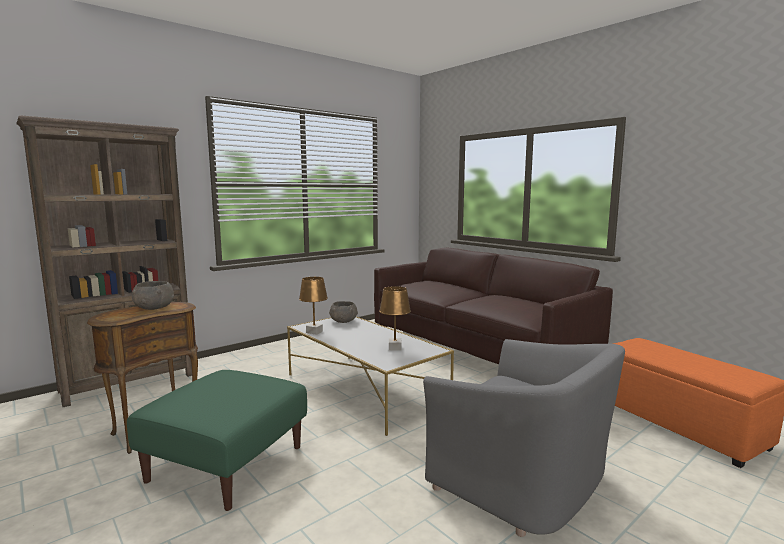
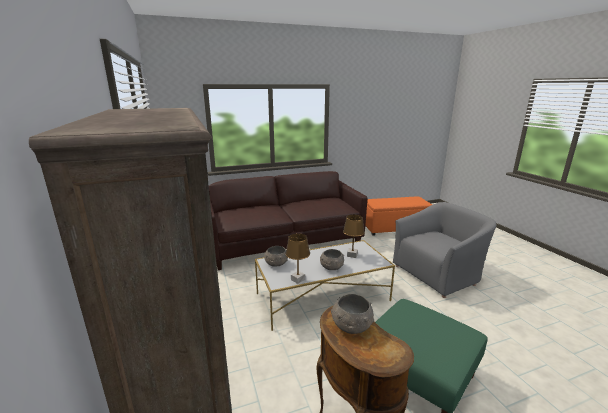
camera: 70 degrees left, 10 degrees up
none -> grey bowl [320,249,344,270]

